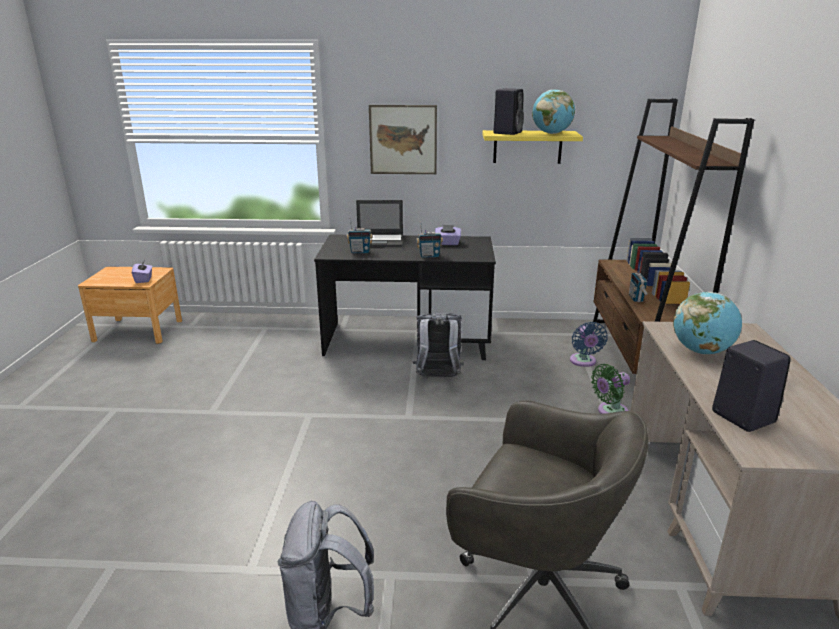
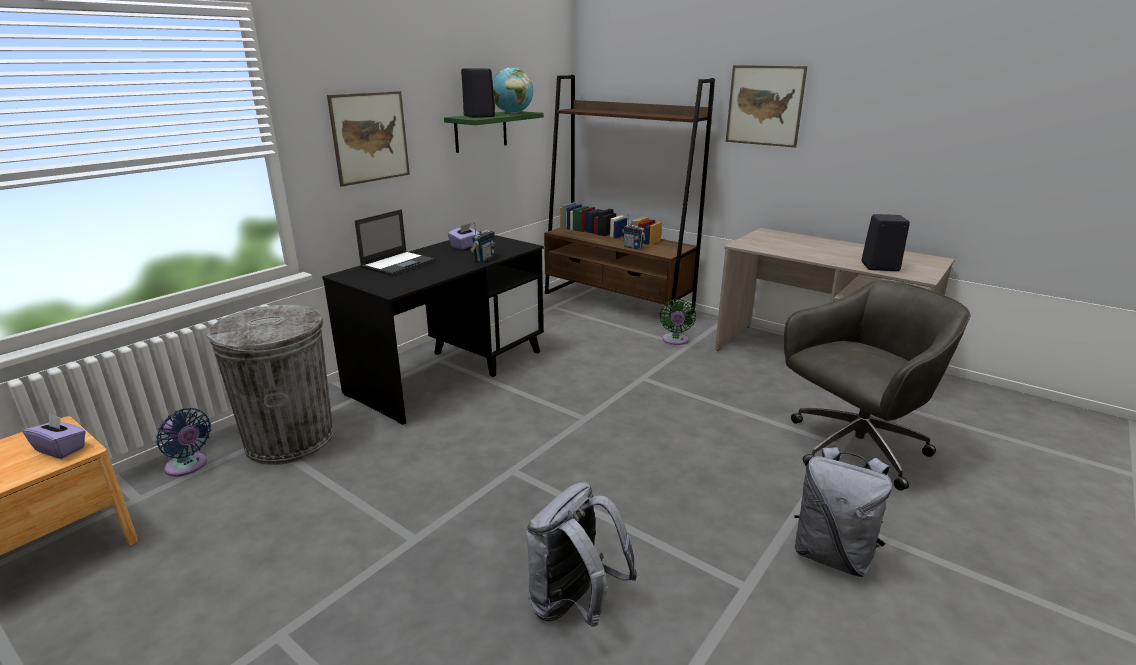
camera: 55 degrees left, 0 degrees up
radio [346,219,373,253] -> none
grey backpack [412,313,464,377] -> grey backpack moved to [526,482,637,627]
yellow shelf [482,130,583,164] -> green shelf [444,111,544,153]
blue fan [570,322,608,367] -> blue fan moved to [156,408,211,477]
globe [673,292,742,354] -> none
none -> grey trash can [207,305,334,465]
none -> picture [726,65,807,148]

